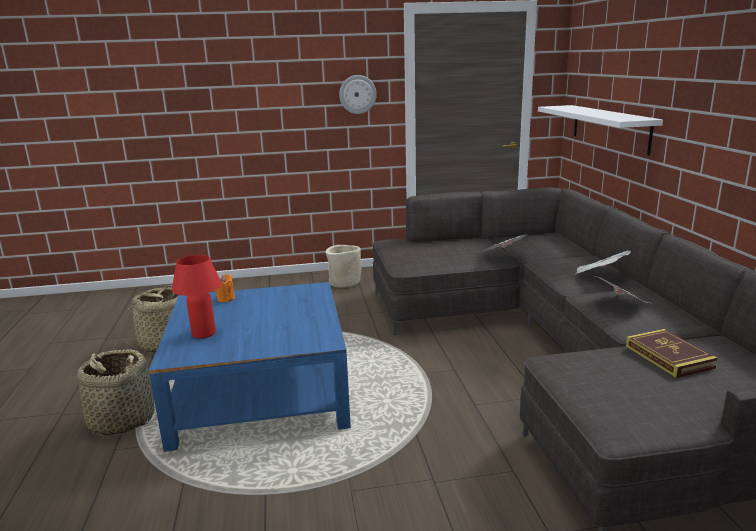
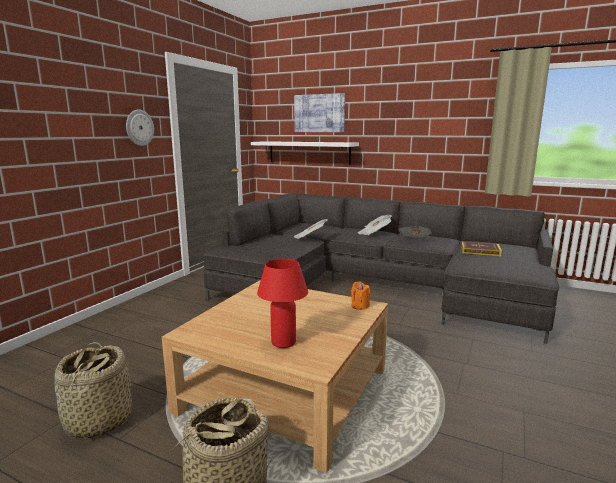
camera: 55 degrees left, 5 degrees down
blue coffee table [149,282,351,452] -> beige coffee table [162,280,388,473]
orange candle [215,274,235,302] -> orange candle moved to [351,282,370,310]
beige planter [325,245,361,287] -> none
none -> picture [294,93,345,132]

